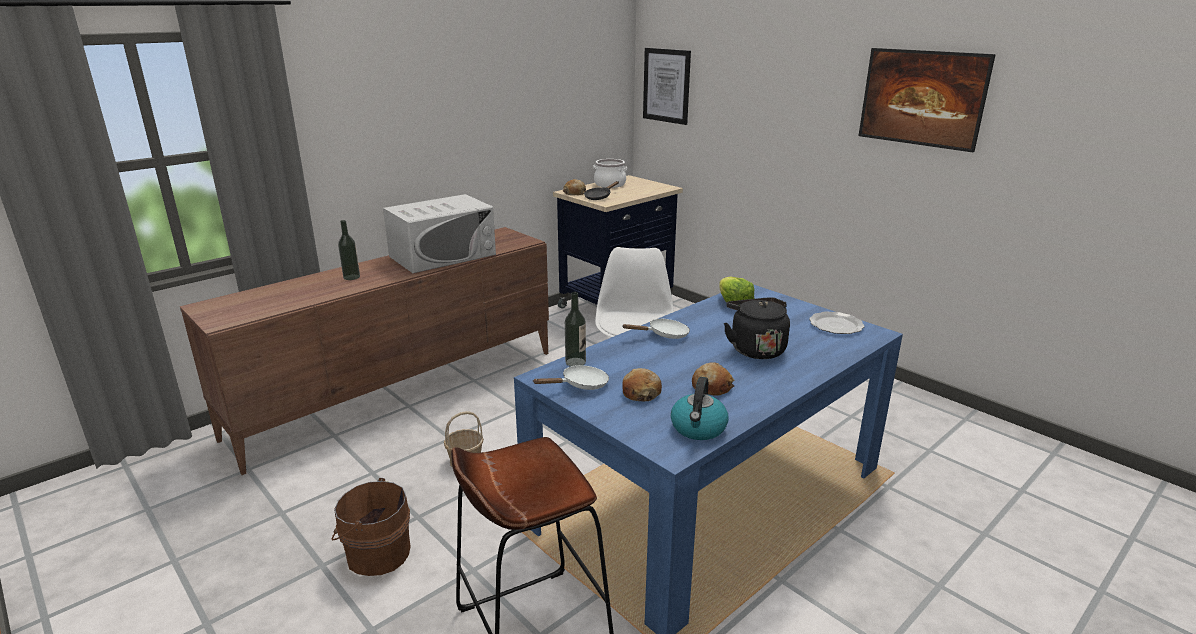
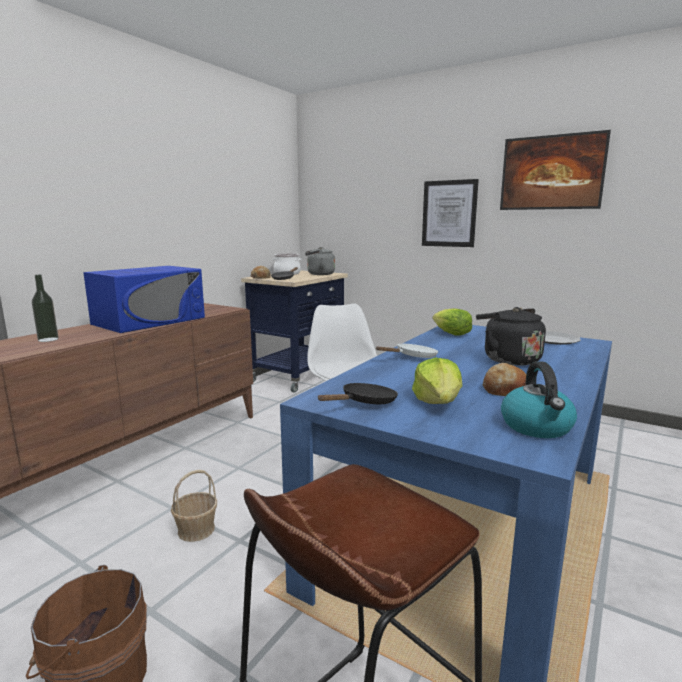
camera: 15 degrees left, 10 degrees down
white microwave [383,194,496,273] -> blue microwave [83,266,205,333]
white frying pan [533,365,609,390] -> black frying pan [317,383,398,404]
bottle [565,292,586,367] -> none
bread [622,368,662,401] -> lettuce [412,358,462,404]
picture [643,48,691,125] -> picture moved to [422,179,479,247]
none -> grey kettle [305,247,335,275]

